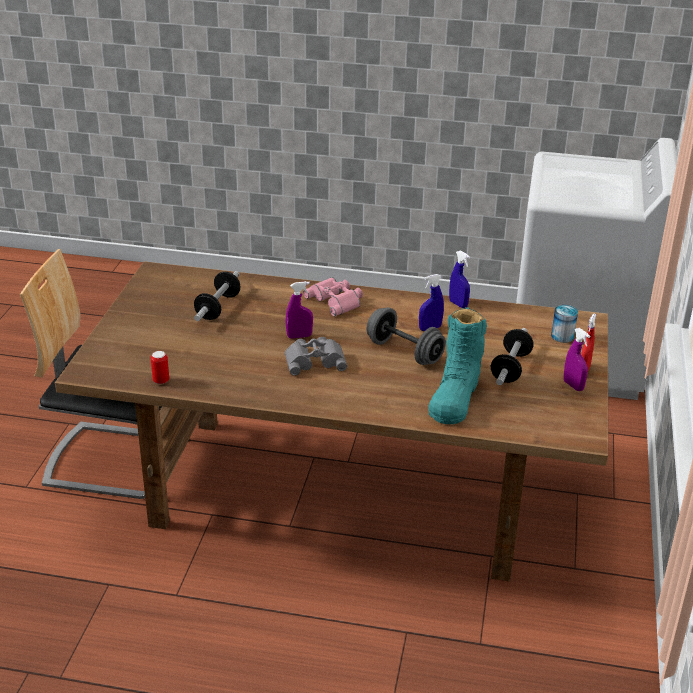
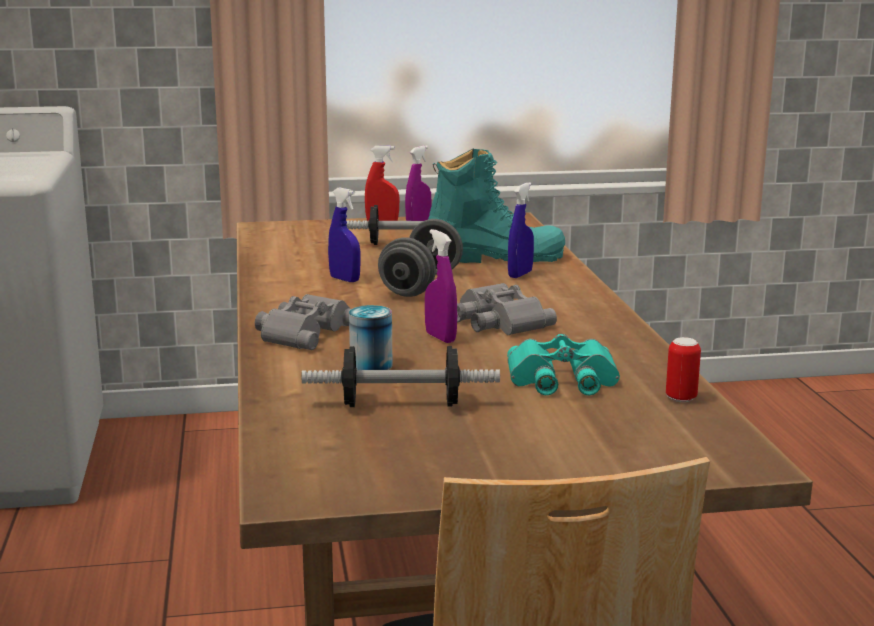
camera: 110 degrees left, 15 degrees down
pink binoculars [303,277,363,316] -> grey binoculars [255,294,351,350]
blue spray bottle [449,250,470,308] -> blue spray bottle moved to [508,182,534,278]
can [551,305,578,343] -> can moved to [349,305,392,370]
none -> turquoise binoculars [507,334,620,395]

